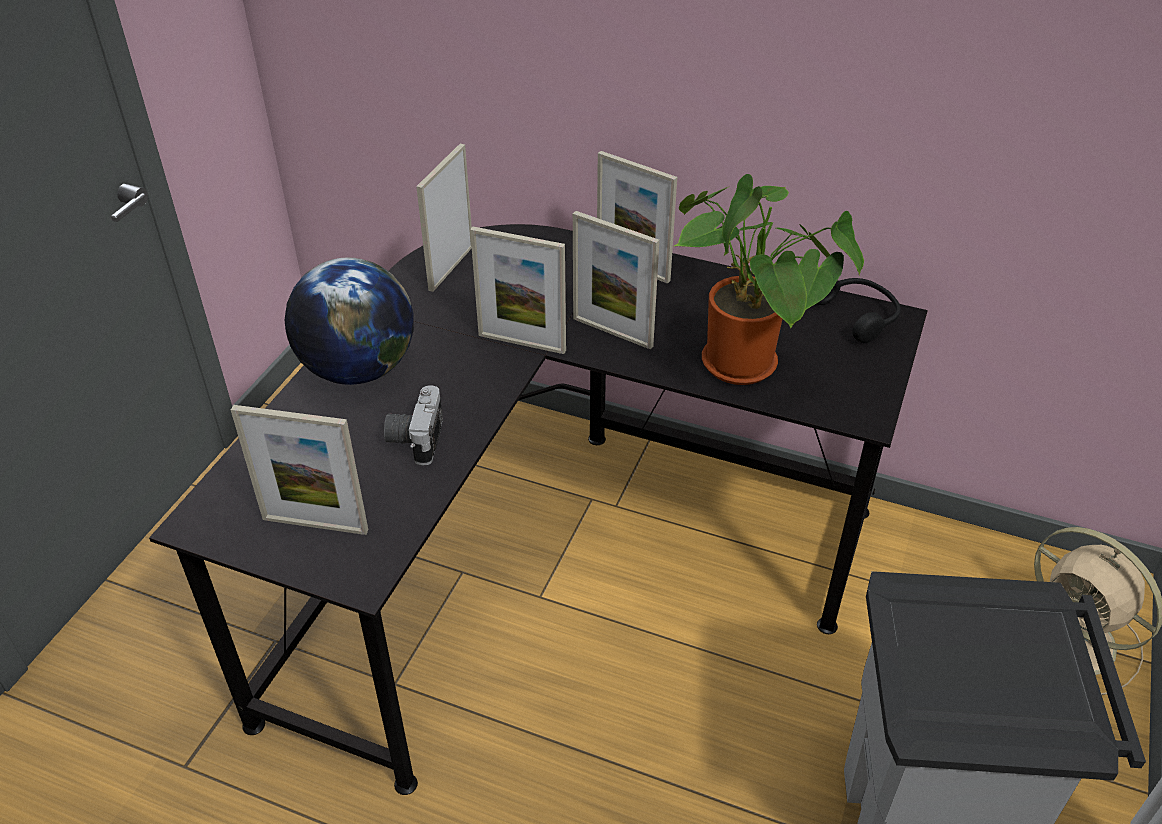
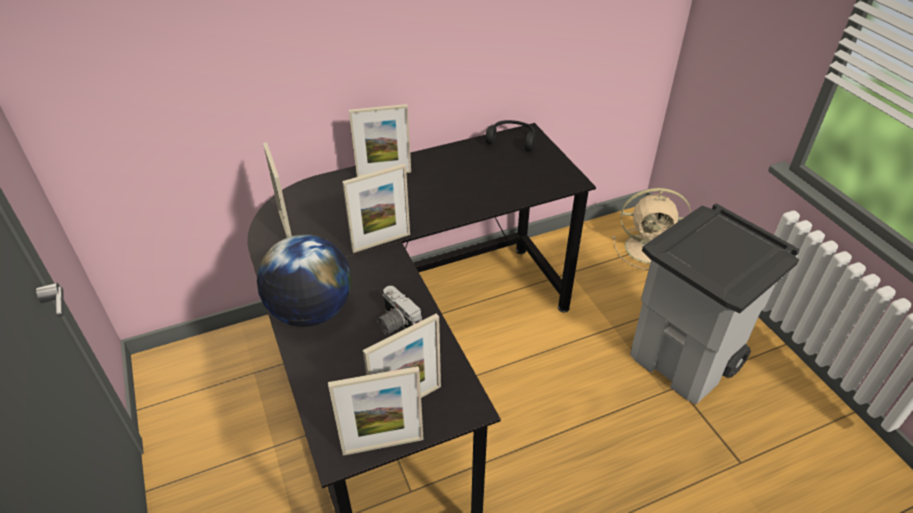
camera: 45 degrees left, 0 degrees up
picture frame [573,211,659,349] -> picture frame moved to [328,366,424,456]
potted plant [674,174,864,385] -> none

